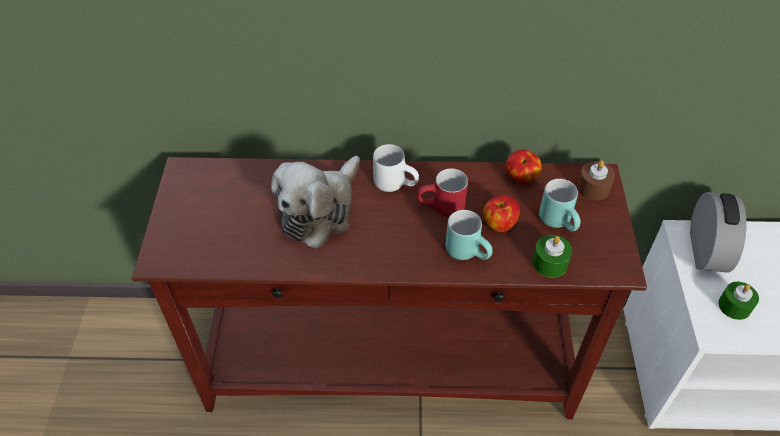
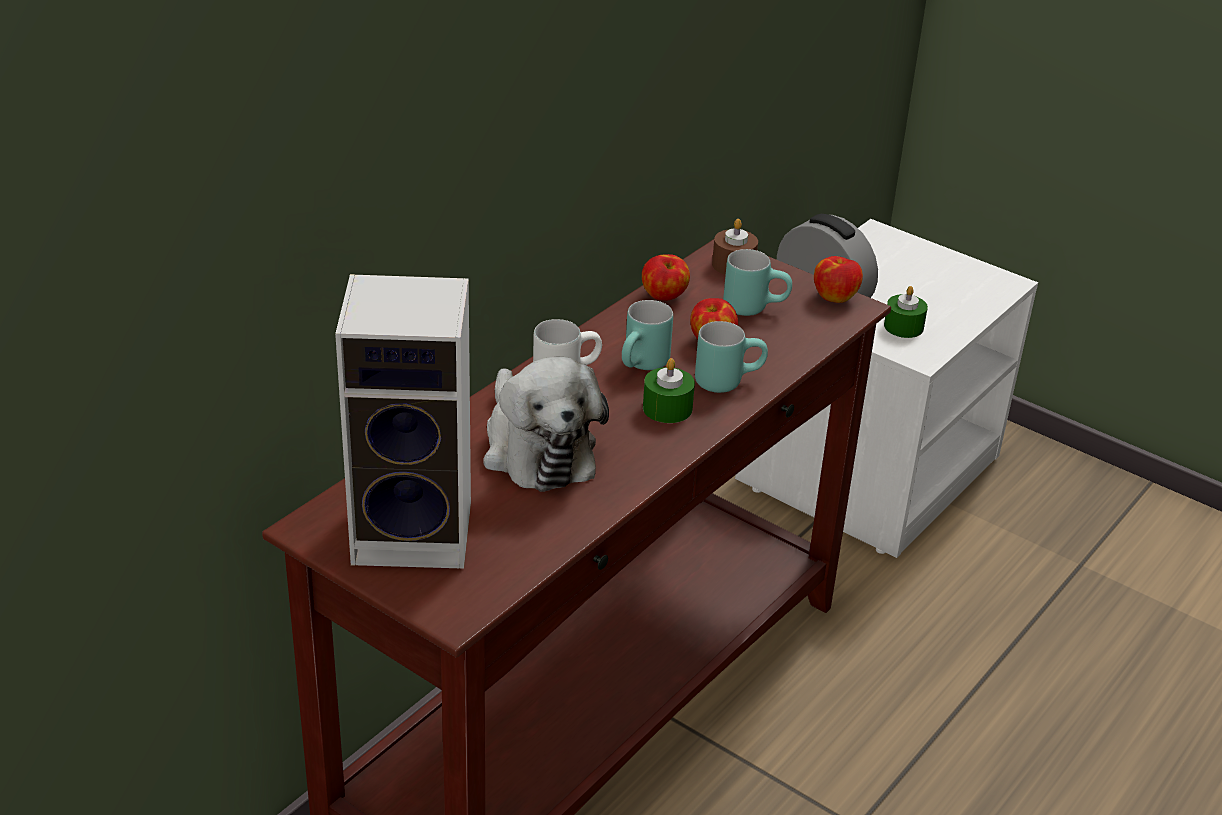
camera: 55 degrees left, 15 degrees down
red mug [417,168,468,217] -> turquoise mug [622,300,673,370]
green candle [532,235,572,278] -> green candle moved to [643,358,695,423]
none -> speaker [335,274,471,569]
none -> apple [814,256,863,303]

